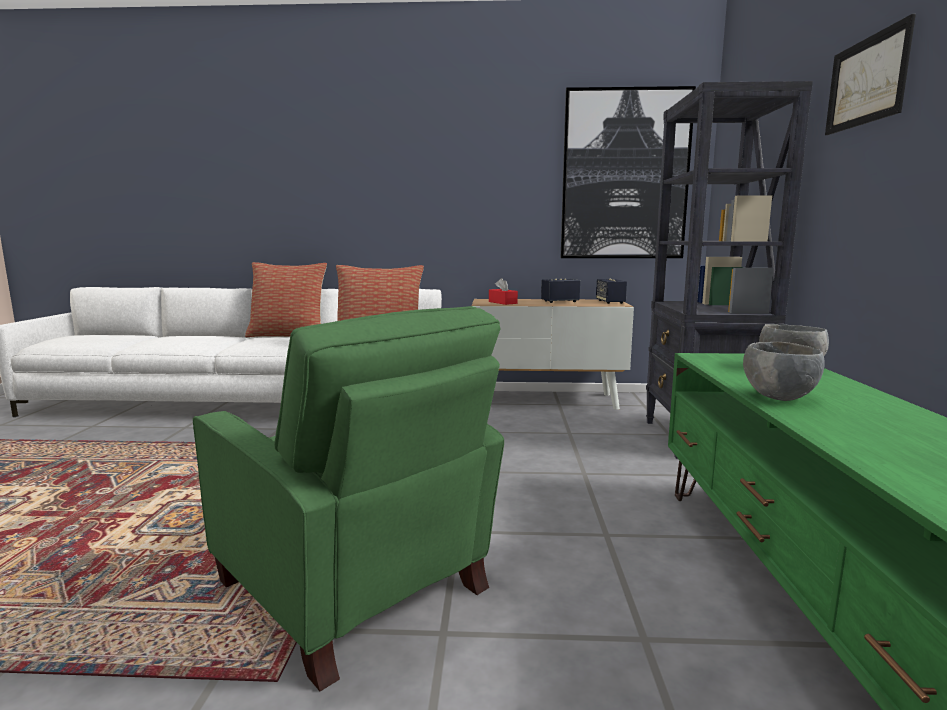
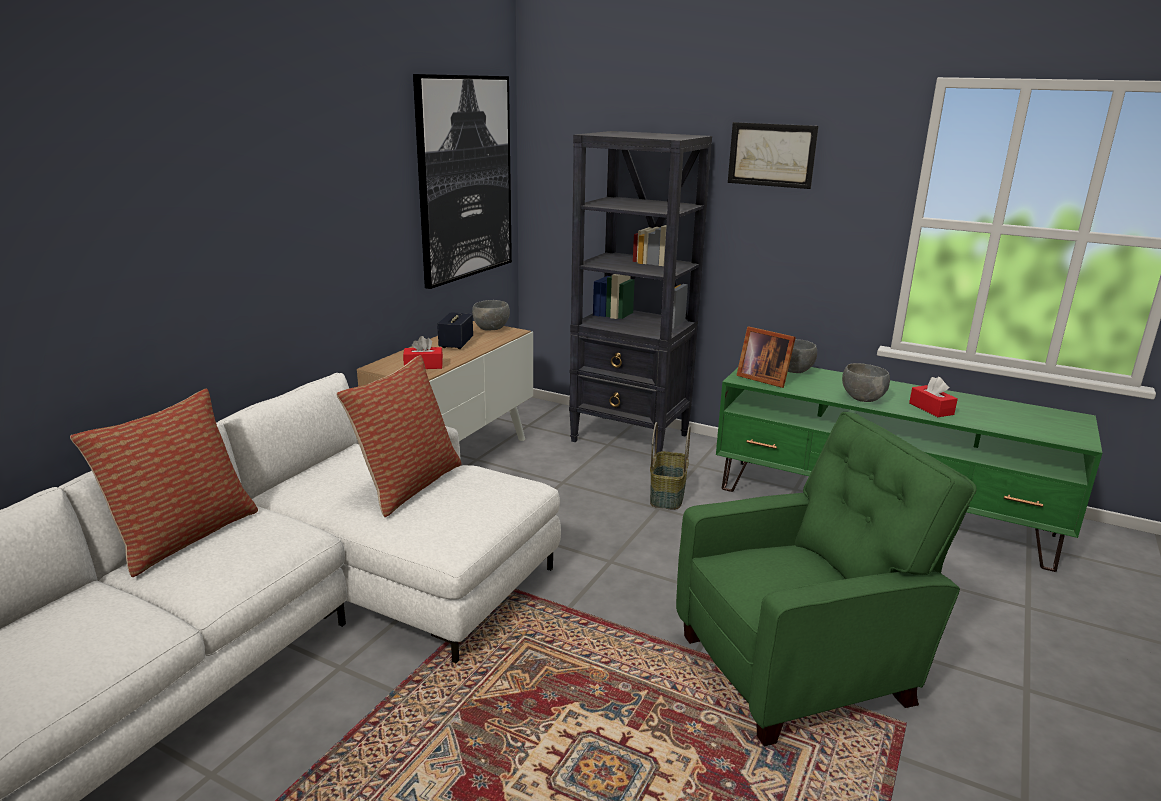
camera: 65 degrees left, 10 degrees up
speaker [596,279,627,304] -> grey bowl [472,300,510,331]
none -> basket [650,422,690,510]
none -> picture frame [736,326,796,388]
none -> red tissue box [909,377,958,417]

